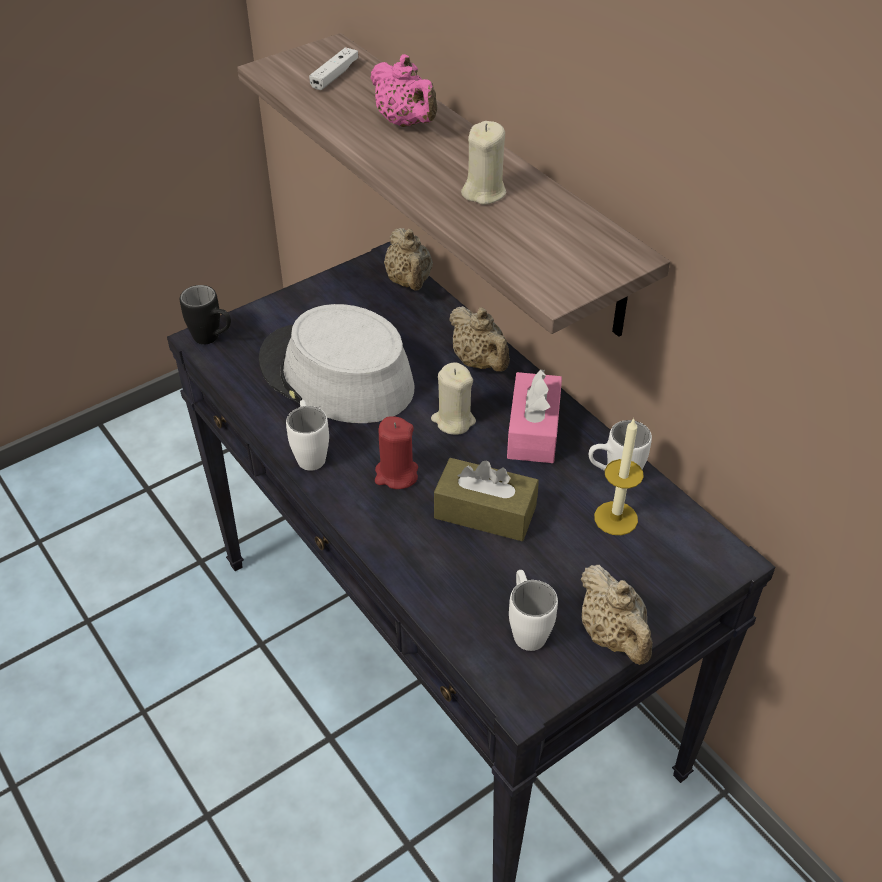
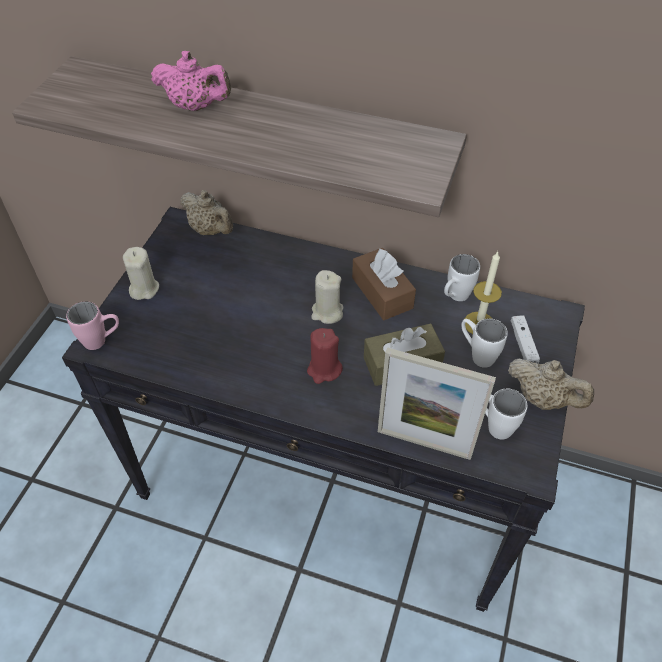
camera: 35 degrees left, 5 degrees up
black mug [180,285,231,344] -> pink mug [66,301,119,350]
grey hat [259,304,414,423] -> none
white mug [286,400,329,471] -> white mug moved to [461,318,508,368]
white game controller [309,47,359,90] -> white game controller moved to [510,315,540,363]
beige teapot [449,306,510,372] -> none
beige candle [461,121,507,205] -> beige candle moved to [123,247,159,300]
pink tissue box [507,369,562,463] -> brown tissue box [352,248,416,320]
none -> picture frame [378,347,496,460]

